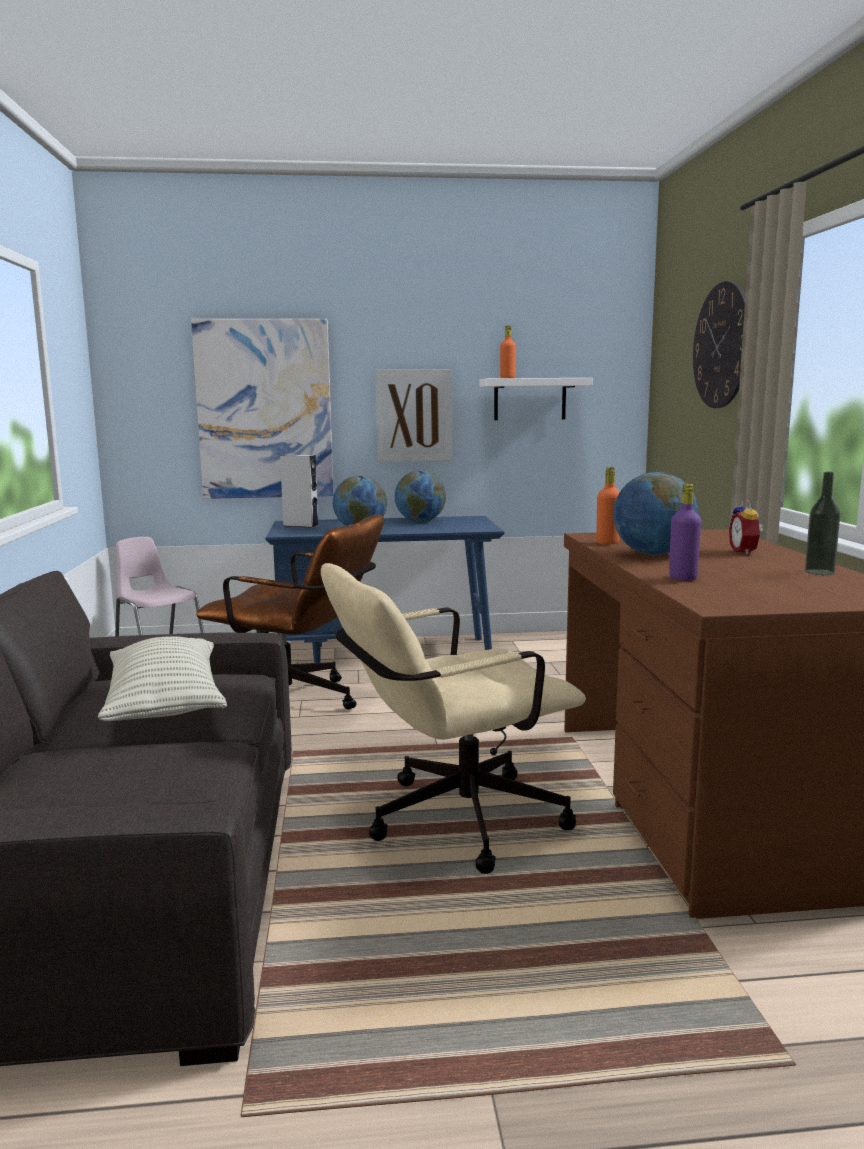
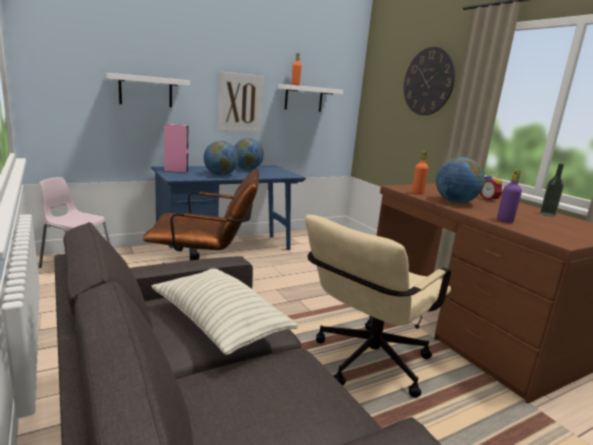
camera: 25 degrees left, 5 degrees up
picture [191,319,334,499] -> white shelf [106,73,190,107]
grey speaker [280,455,319,528] -> pink speaker [164,124,188,173]

